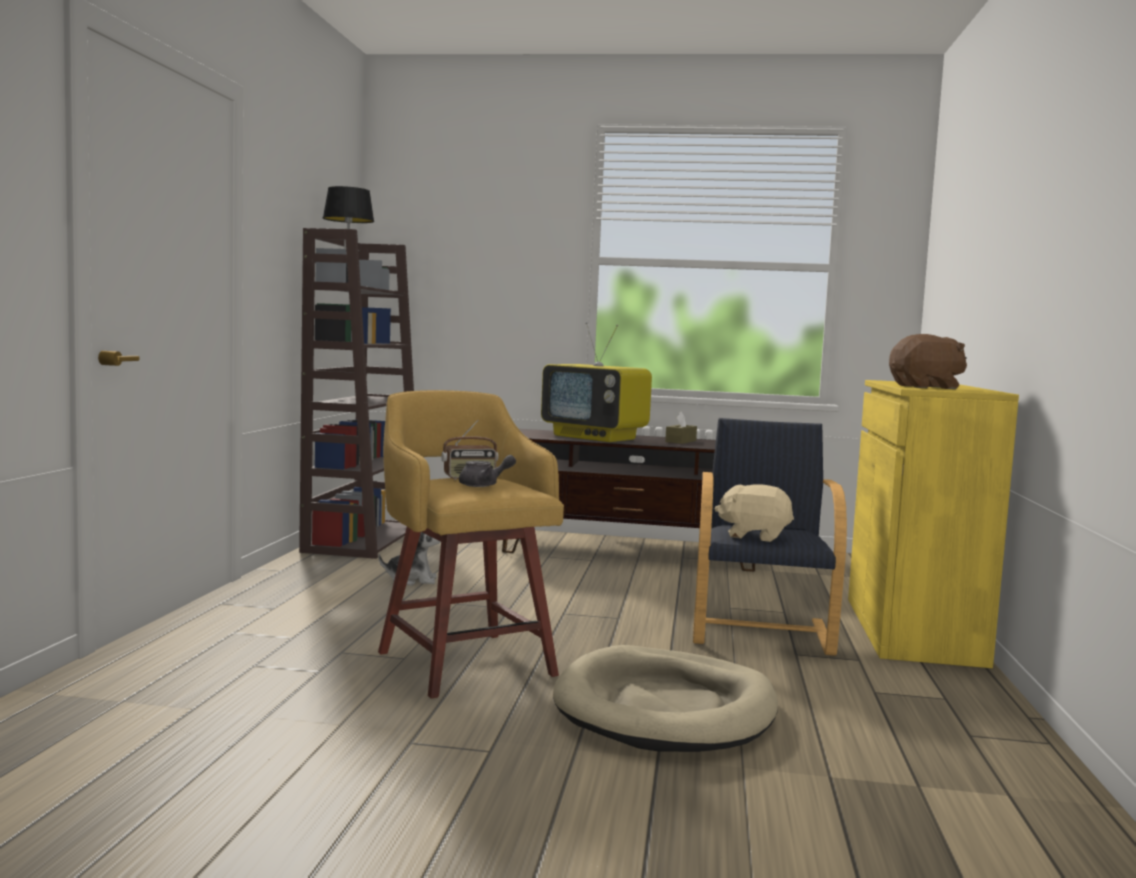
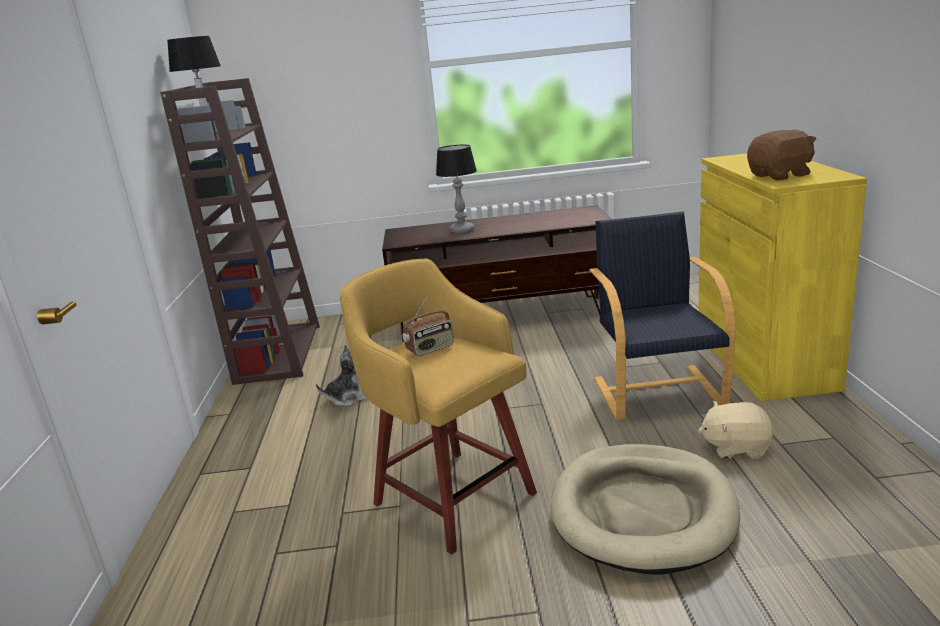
camera: 10 degrees left, 15 degrees up
grey teapot [459,455,516,487] -> none
television [541,322,652,442] -> table lamp [436,145,477,233]
brown tissue box [665,412,697,444] -> none
beige plush toy [715,484,794,542] -> beige plush toy moved to [698,401,773,459]

